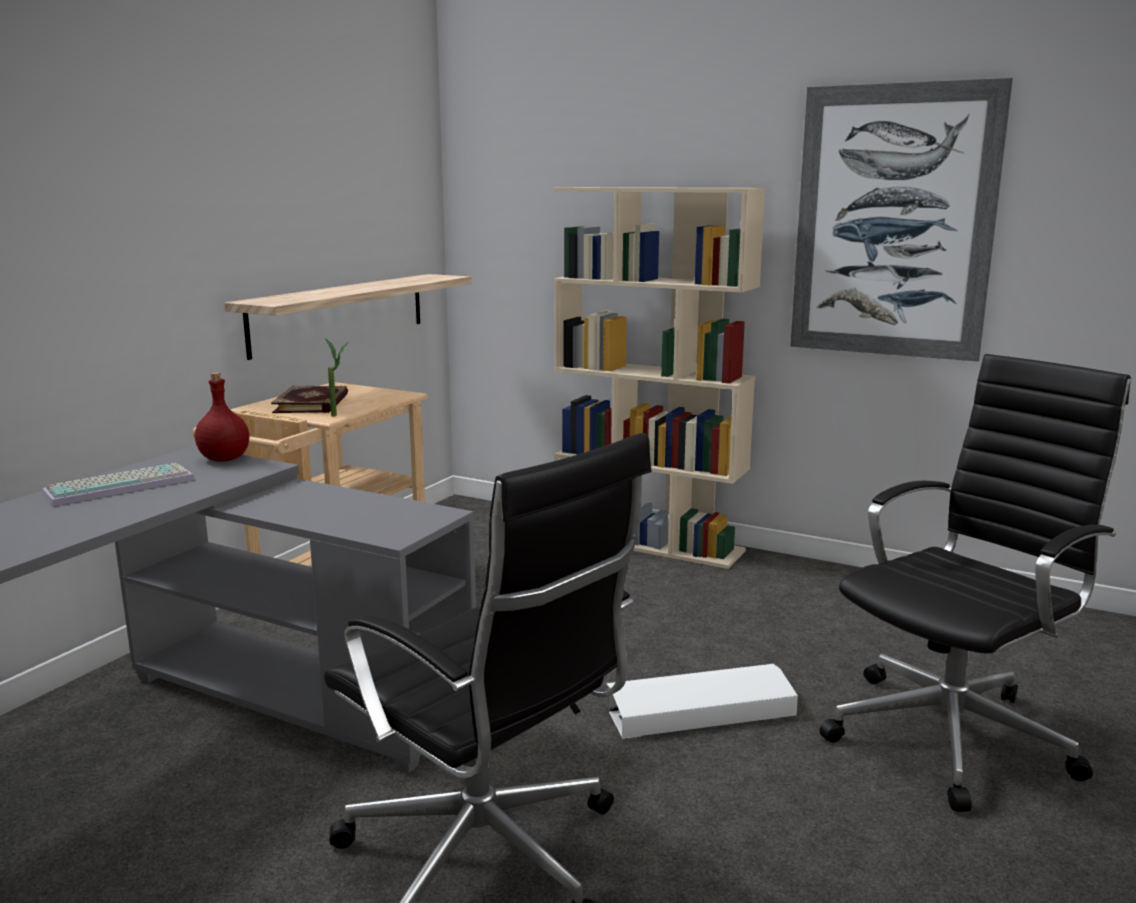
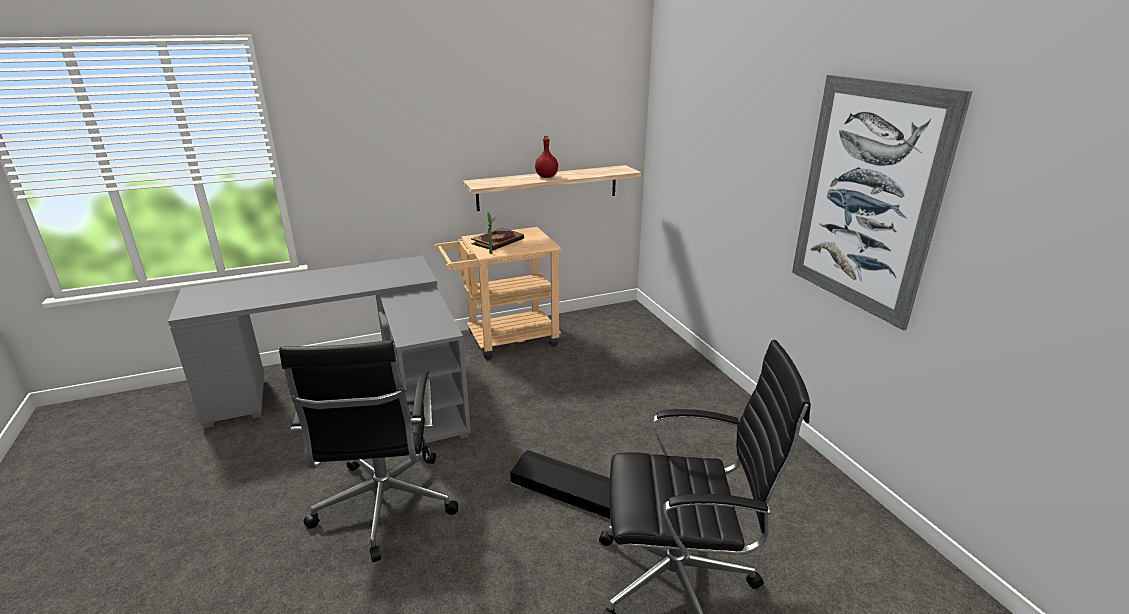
camera: 40 degrees right, 10 degrees up
keyboard [42,463,194,506] -> none
red bottle [195,372,249,462] -> red bottle moved to [535,135,558,178]
beige bookcase [554,187,765,569] -> none
white storage box [606,664,798,739] -> black storage box [510,450,610,519]

